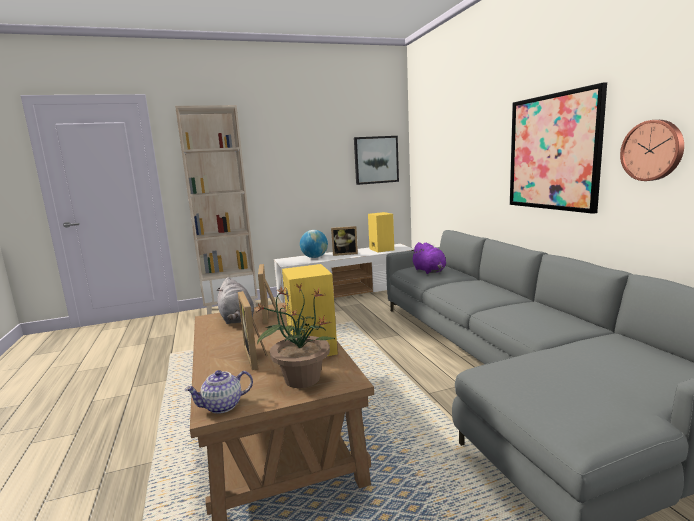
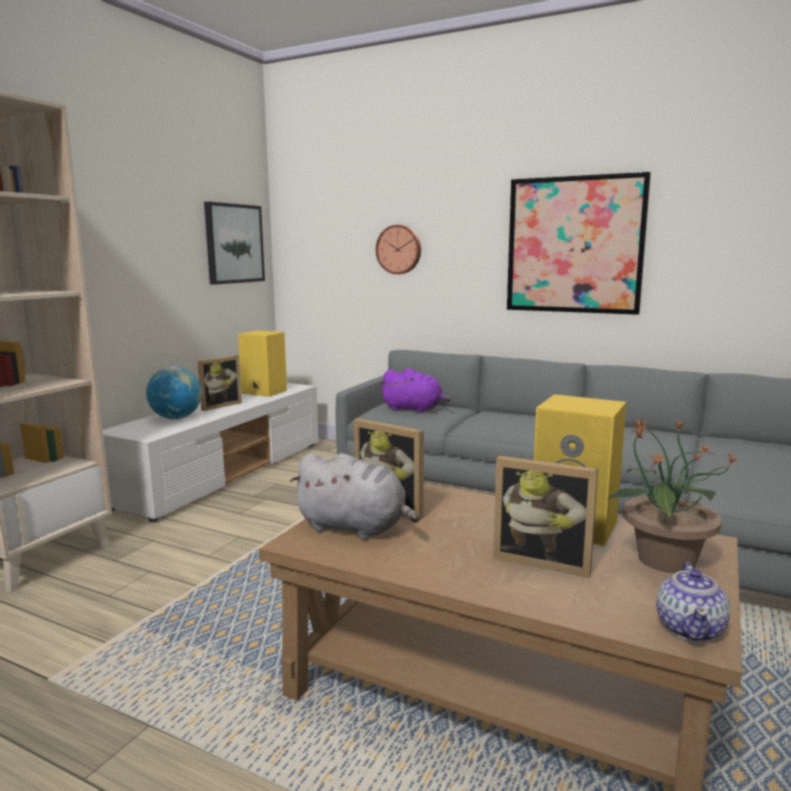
camera: 45 degrees left, 0 degrees up
wall clock [620,120,684,181] -> wall clock moved to [376,225,421,274]

